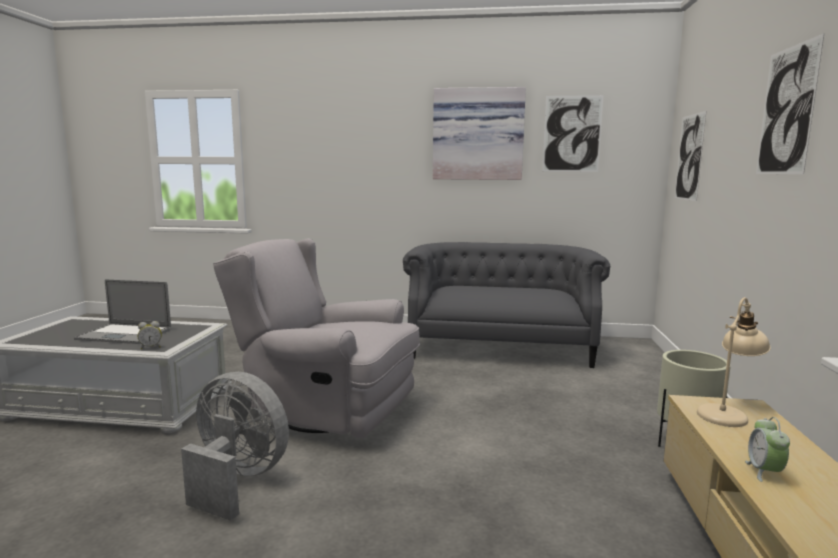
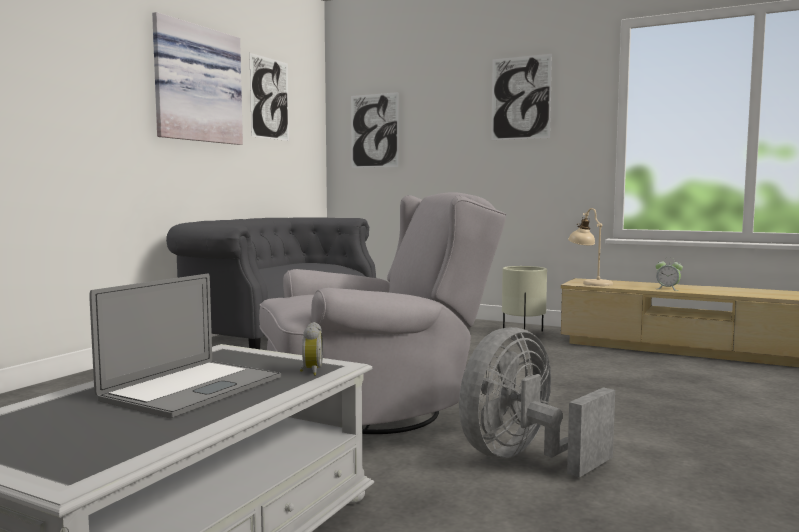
camera: 70 degrees left, 5 degrees down
grey armchair [213,238,420,438] -> grey armchair turned 150 degrees counterclockwise [259,192,506,434]

